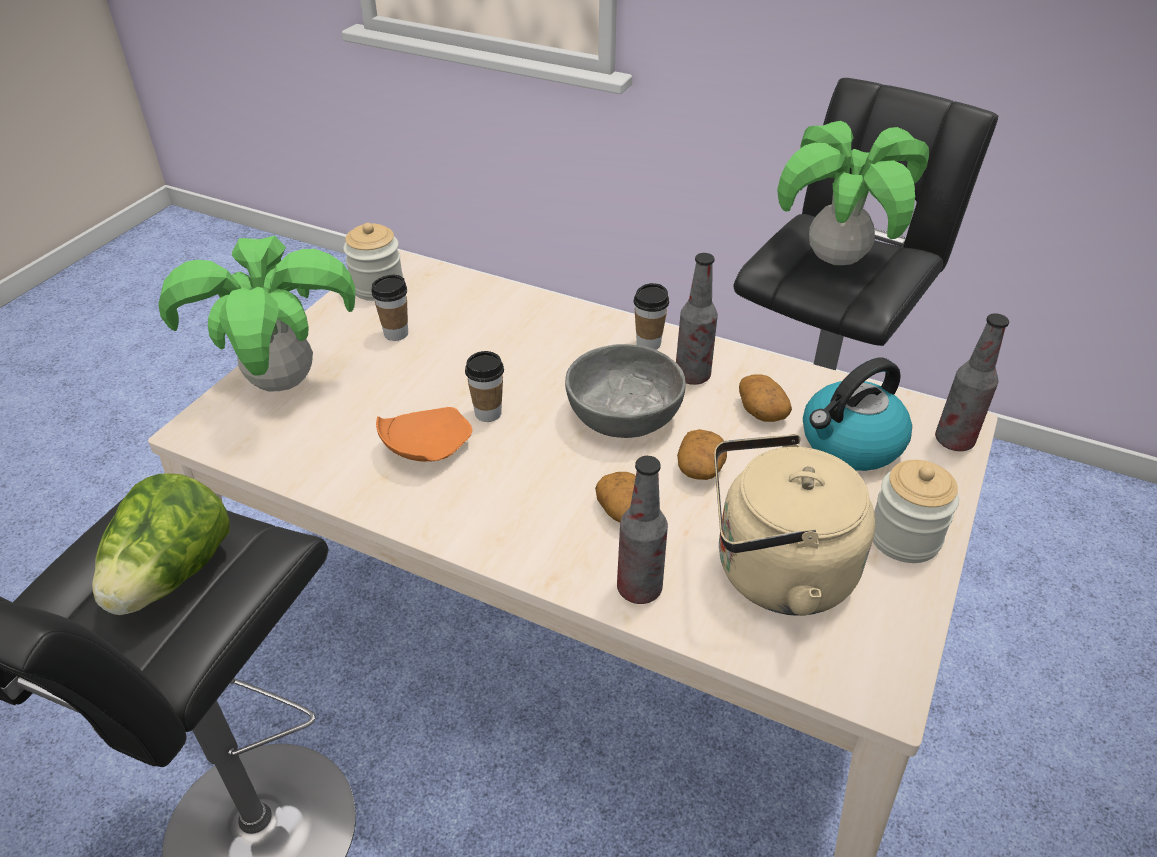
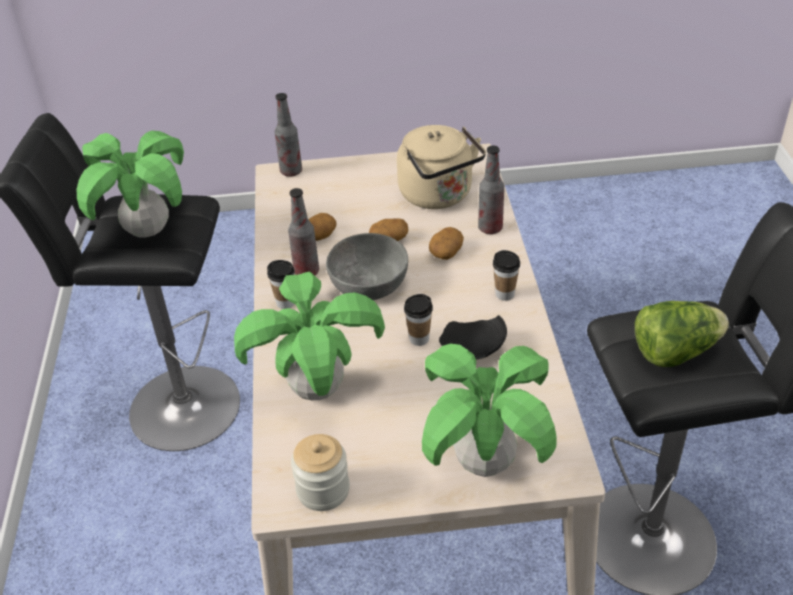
camera: 120 degrees left, 0 degrees up
cup [371,275,408,341] -> cup moved to [493,250,520,301]
orange plate [376,407,472,462] -> black plate [439,315,507,359]
kettle [803,357,912,471] -> none
jar [873,460,959,563] -> none
none -> potted plant [234,272,385,400]

